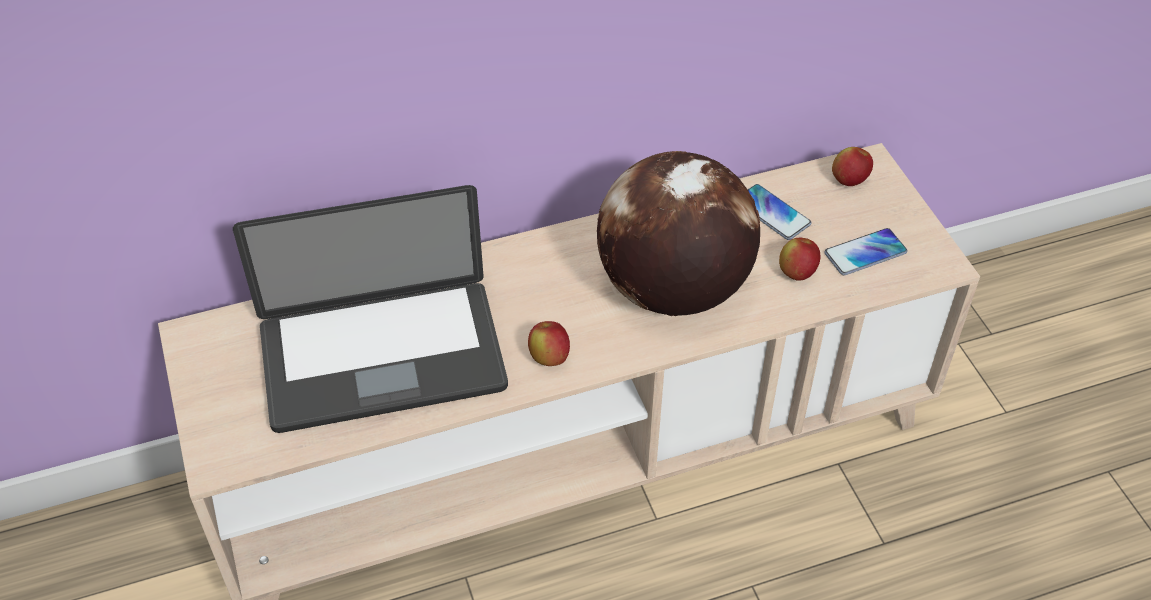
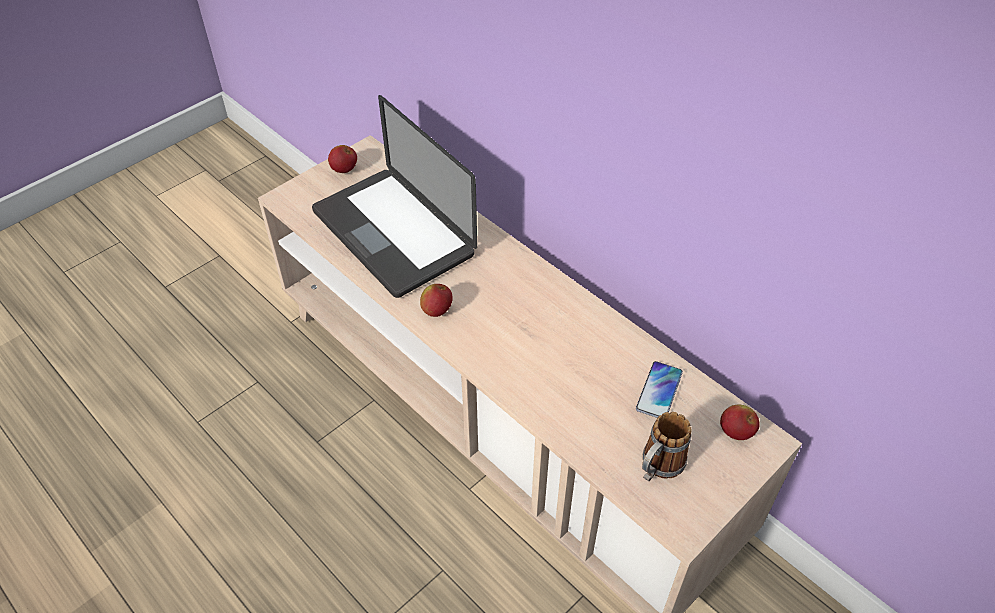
camera: 65 degrees right, 0 degrees up
globe [597,151,760,316] -> none
apple [779,238,820,281] -> apple moved to [328,145,357,173]
phone [824,228,907,275] -> mug [642,412,692,481]

